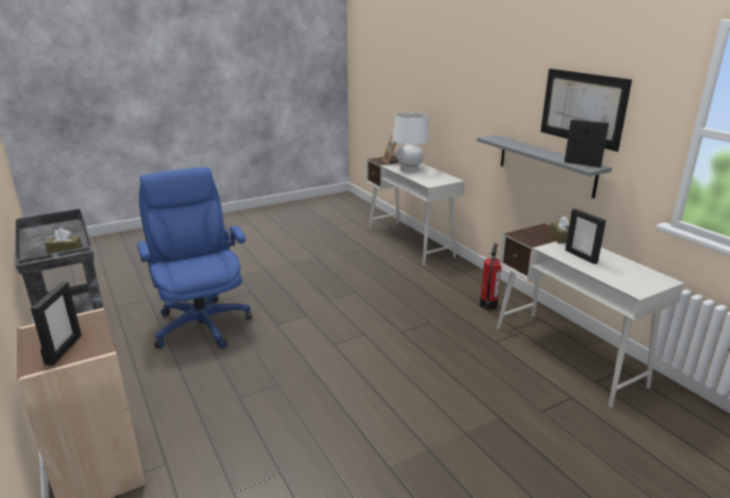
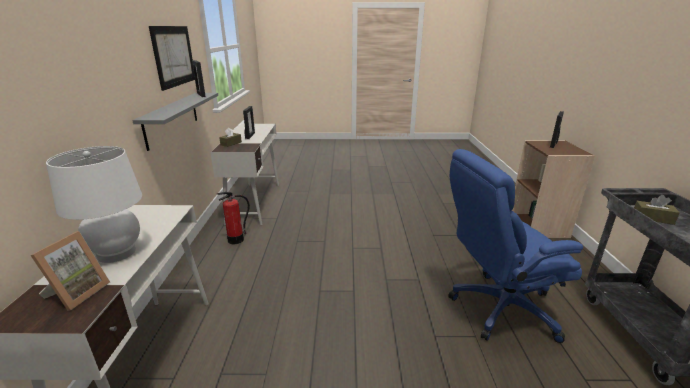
camera: 150 degrees left, 0 degrees up
blue office chair [137,167,252,349] -> blue office chair turned 75 degrees clockwise [448,149,583,343]

